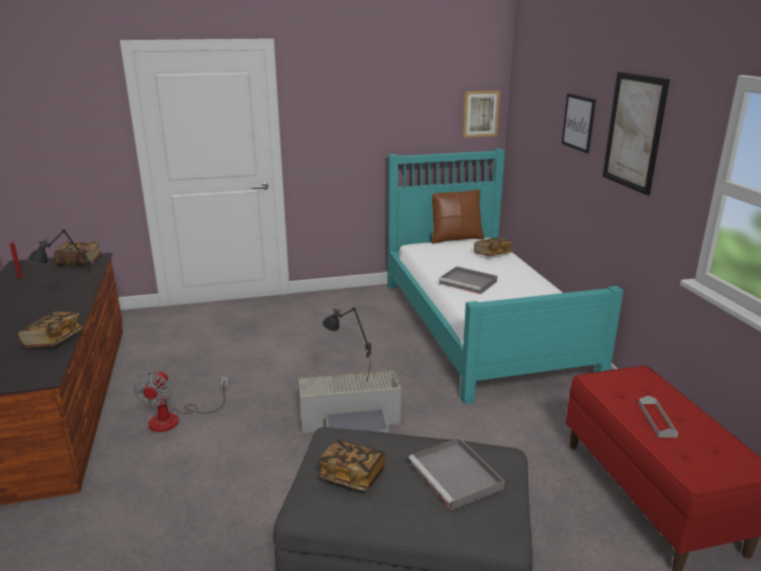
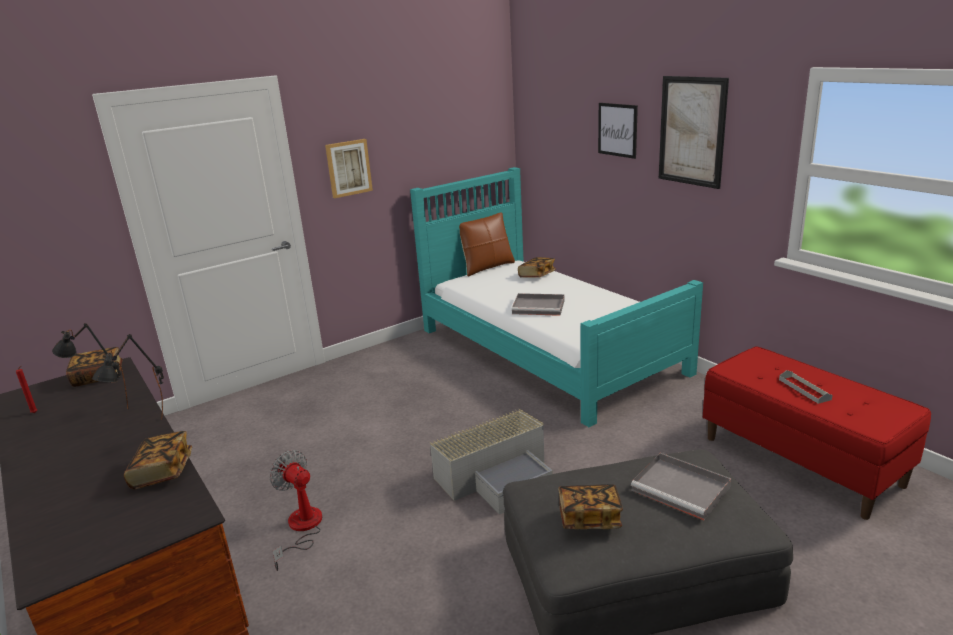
camera: 20 degrees left, 0 degrees up
fan [134,370,229,432] -> fan turned 150 degrees clockwise [269,450,322,571]
black table lamp [323,307,372,382] -> black table lamp moved to [52,323,128,409]
picture [462,90,500,138] -> picture moved to [325,139,373,198]

